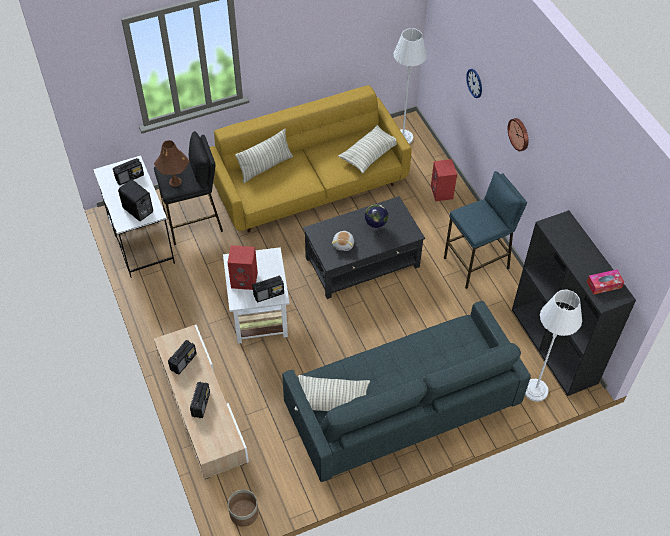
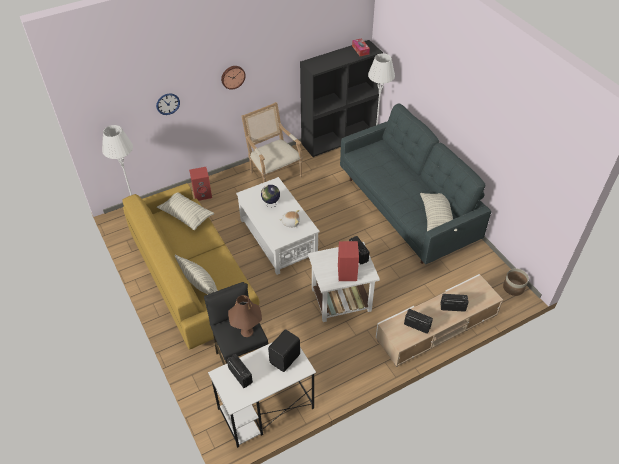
camera: 95 degrees left, 5 degrees down
black coffee table [303,196,425,299] -> white coffee table [236,177,320,275]
blue stool [444,171,527,289] -> armchair [241,102,303,183]

